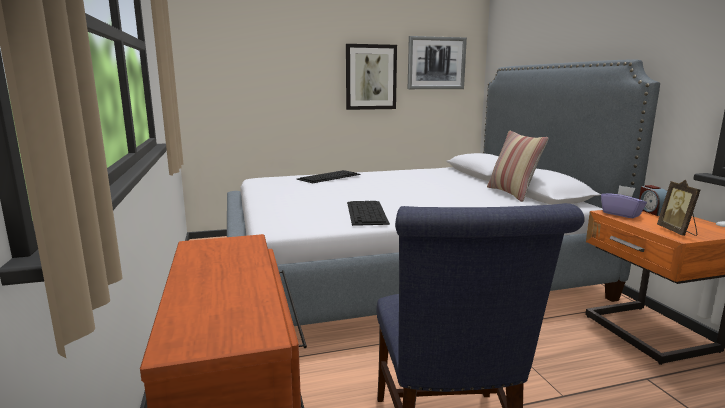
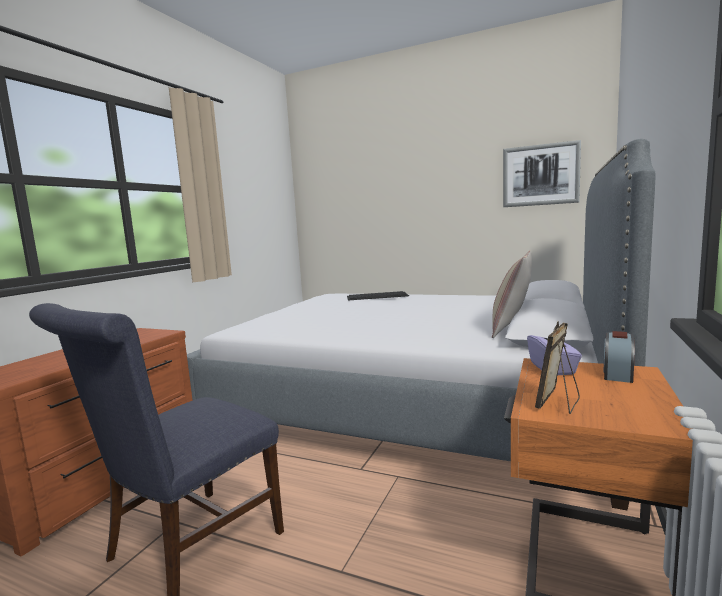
camera: 40 degrees right, 5 degrees down
picture [346,44,397,110] -> none
keyboard [347,201,390,226] -> none

